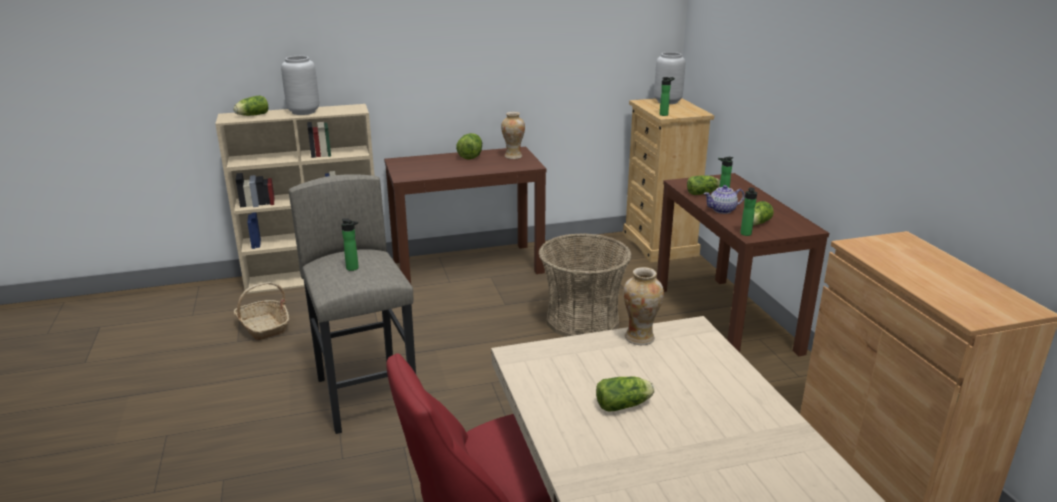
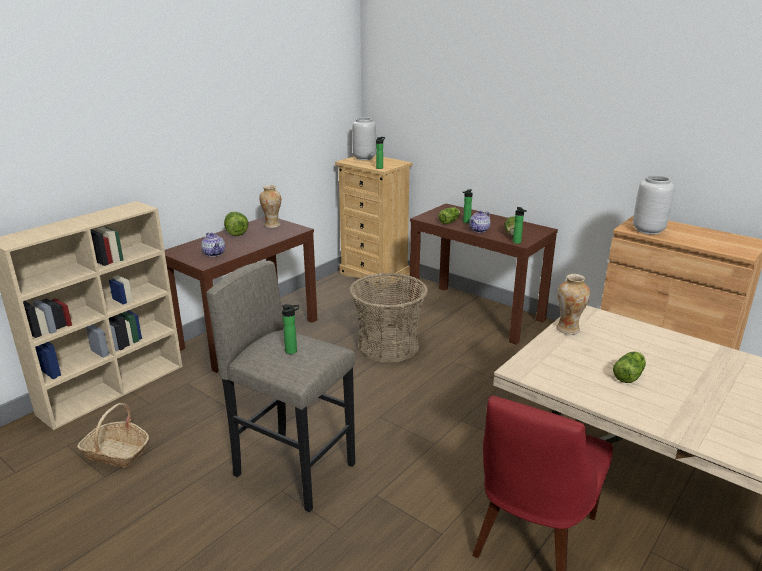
camera: 35 degrees left, 0 degrees up
lettuce [233,96,268,116] -> none
grey vase [281,56,319,115] -> grey vase moved to [633,175,674,235]
none -> teapot [201,233,225,257]

